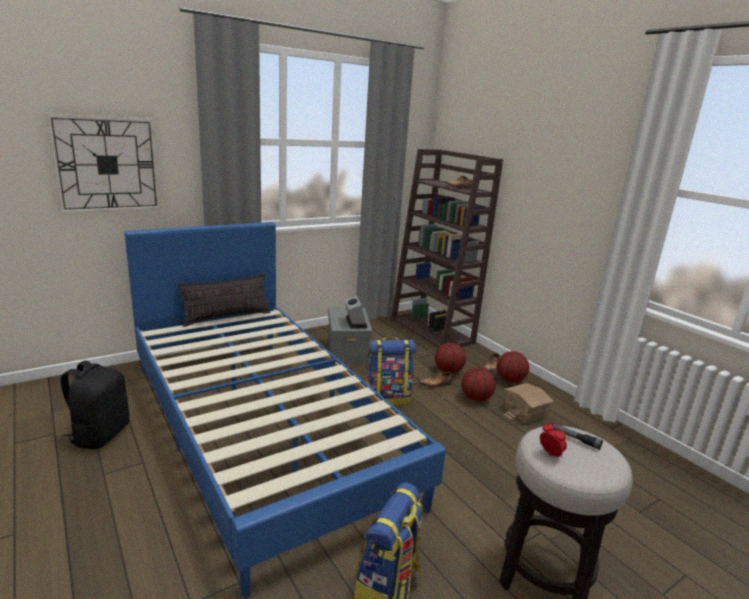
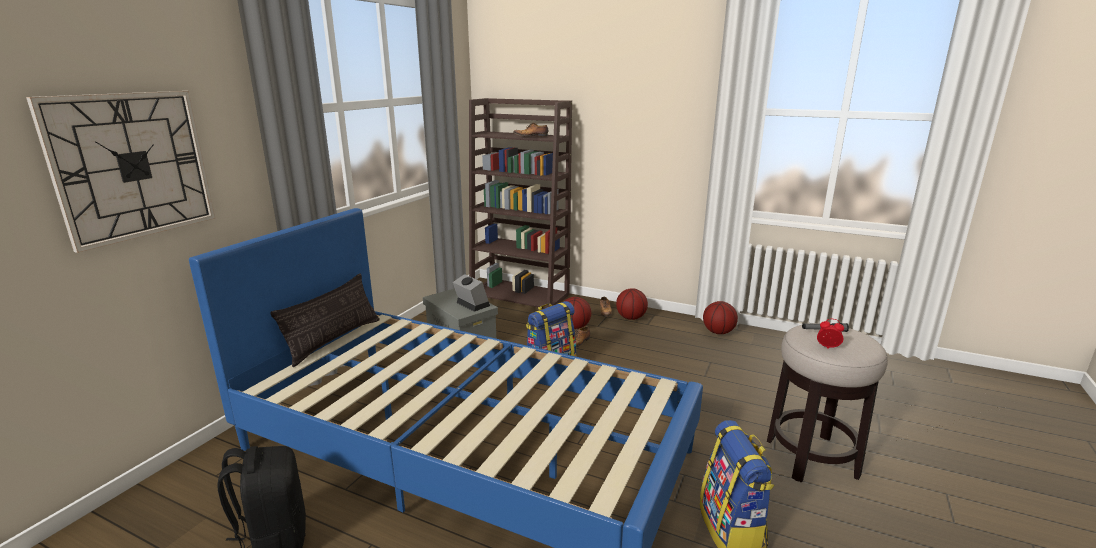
camera: 30 degrees left, 0 degrees up
basketball [461,367,496,401] -> basketball moved to [703,301,738,334]
toy house [503,383,554,424] -> none

